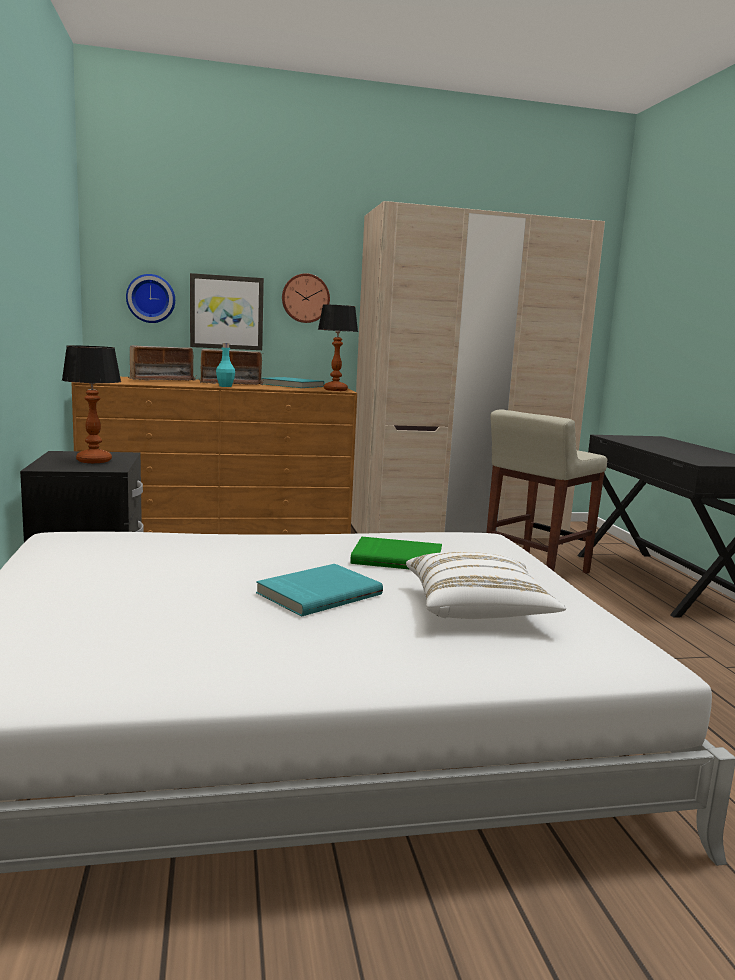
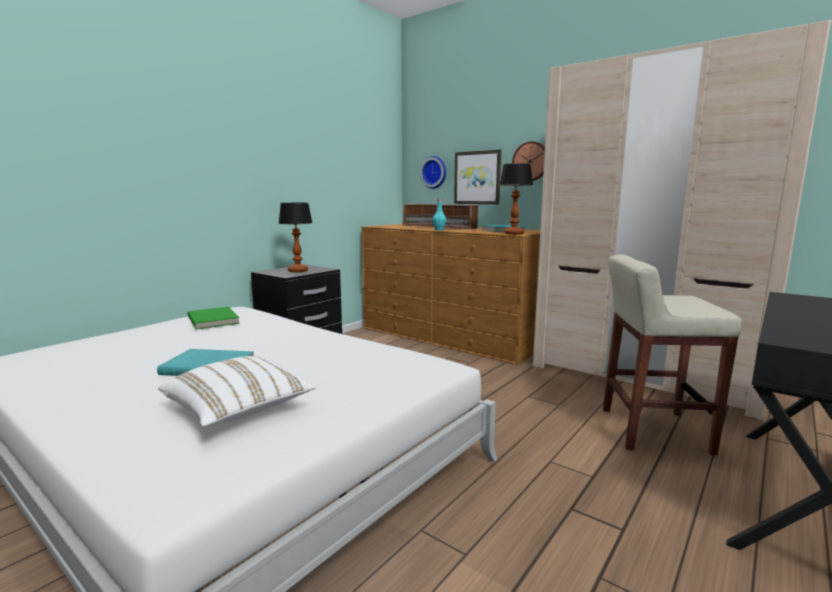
camera: 50 degrees right, 0 degrees up
green book [350,537,442,569] -> green book moved to [188,307,240,330]

